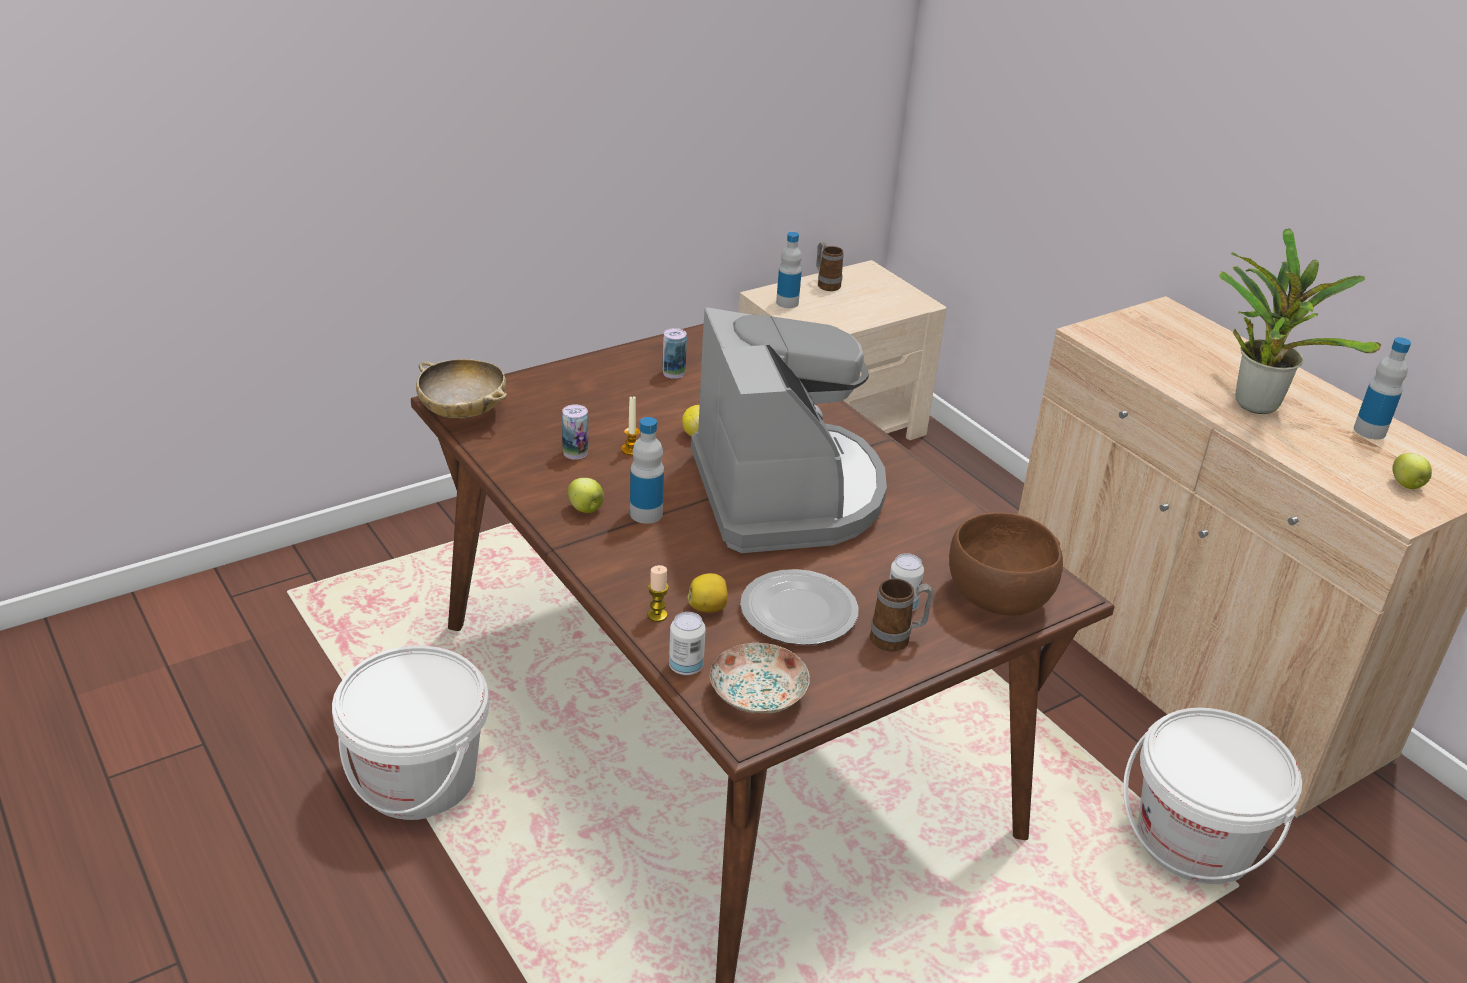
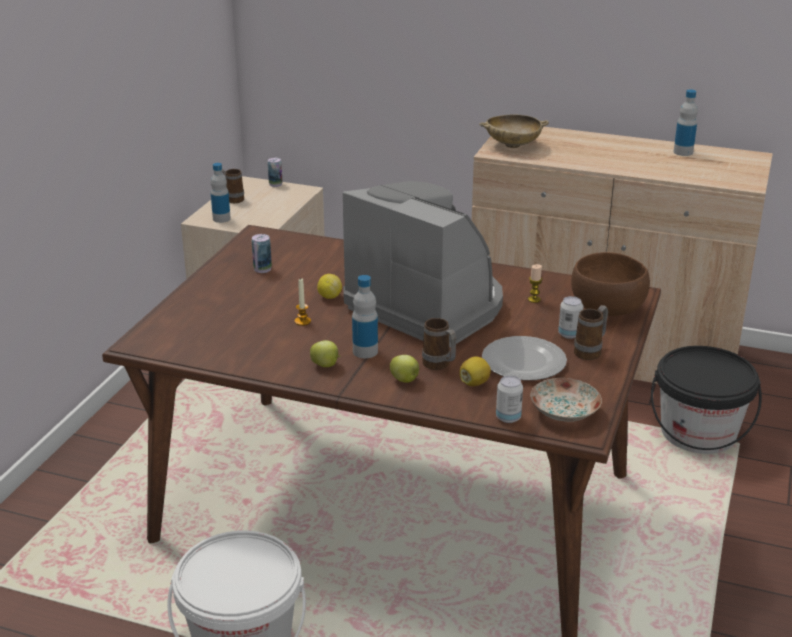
camera: 35 degrees left, 5 degrees down
beige bowl [416,359,507,418] -> beige bowl moved to [479,114,549,148]
can [562,404,588,460] -> can moved to [268,158,283,187]
candle [648,565,669,622] -> candle moved to [528,264,542,303]
white bucket [1123,708,1302,884] -> black bucket [651,346,762,454]
potted plant [1219,228,1382,414] -> none
apple [1392,453,1432,489] -> apple moved to [390,355,419,383]
none -> mug [422,318,457,370]

